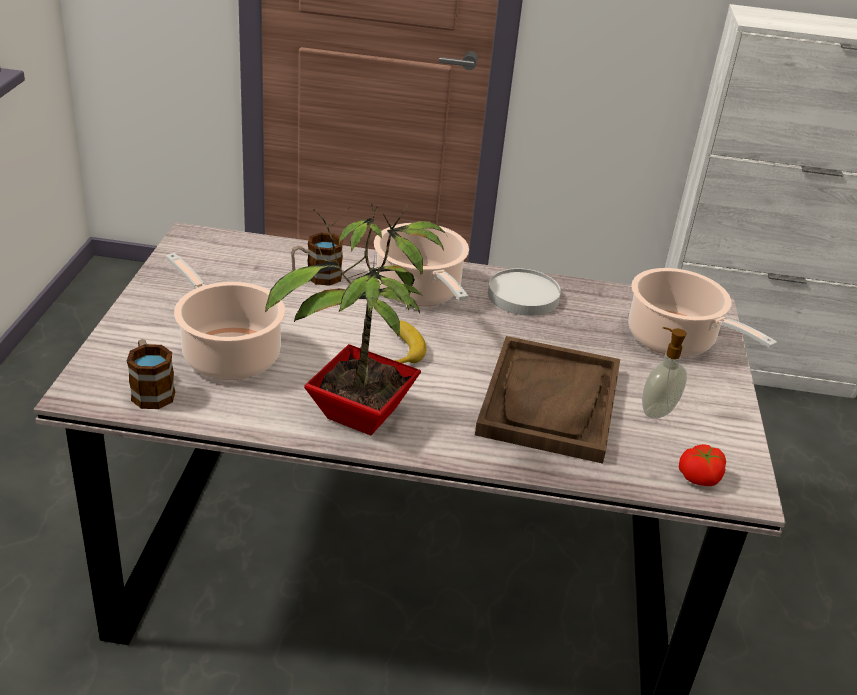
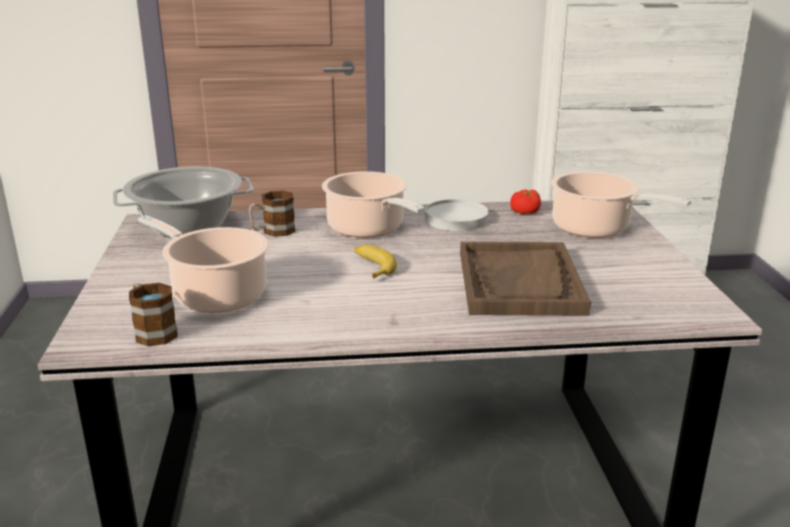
camera: 10 degrees left, 10 degrees down
potted plant [265,203,448,436] -> none
soap dispenser [642,327,687,419] -> none
tomato [679,444,726,486] -> tomato moved to [510,190,541,215]
none -> cooking pot [113,166,254,238]

